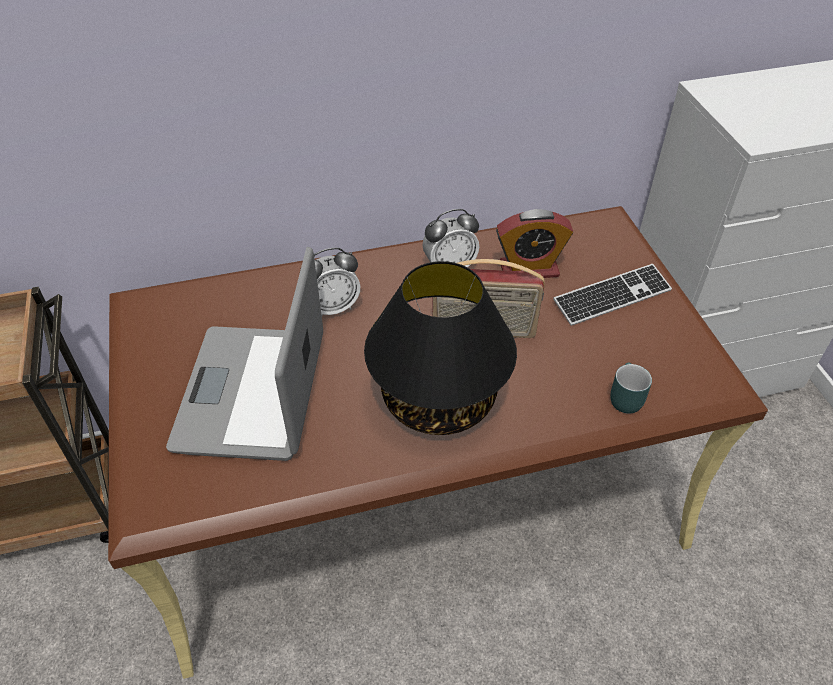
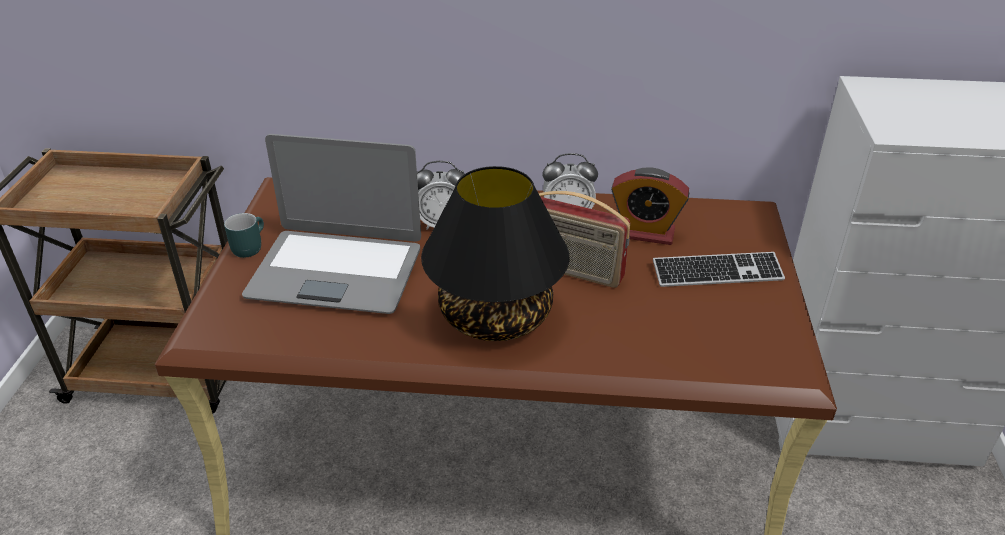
camera: 20 degrees right, 10 degrees down
laptop [166,247,323,461] -> laptop turned 105 degrees counterclockwise [242,134,421,314]
turquoise mug [610,362,652,414] -> turquoise mug moved to [224,213,264,258]

